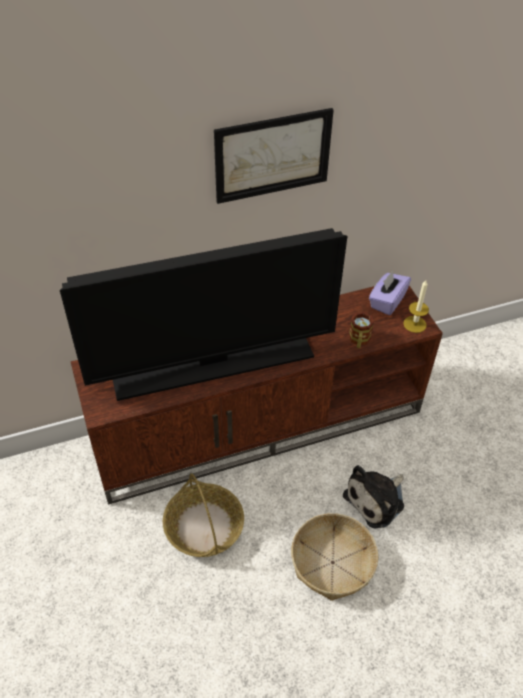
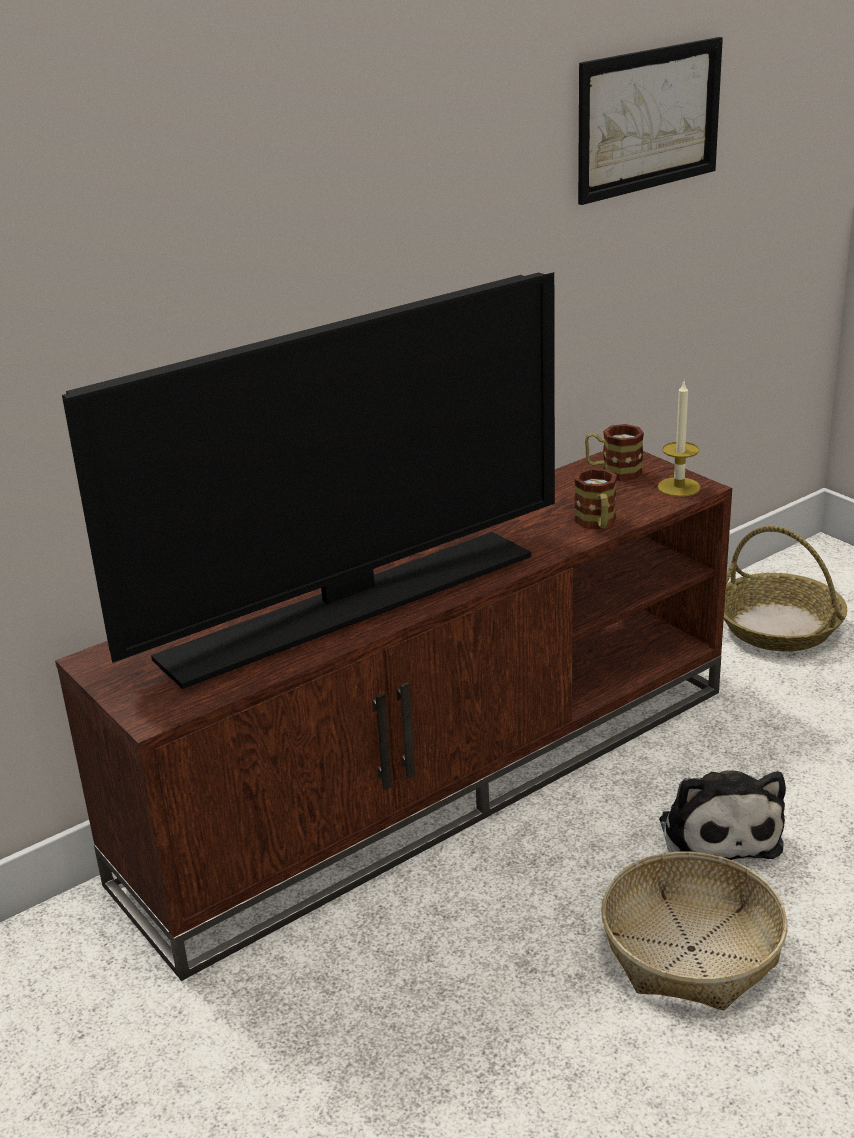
camera: 15 degrees left, 20 degrees down
basket [163,474,244,557] -> basket moved to [724,526,848,652]
picture [214,108,334,204] -> picture moved to [578,37,723,205]
plush toy [343,465,404,528] -> plush toy turned 45 degrees counterclockwise [659,770,786,860]
purple tissue box [369,271,411,315] -> mug [585,424,644,481]

